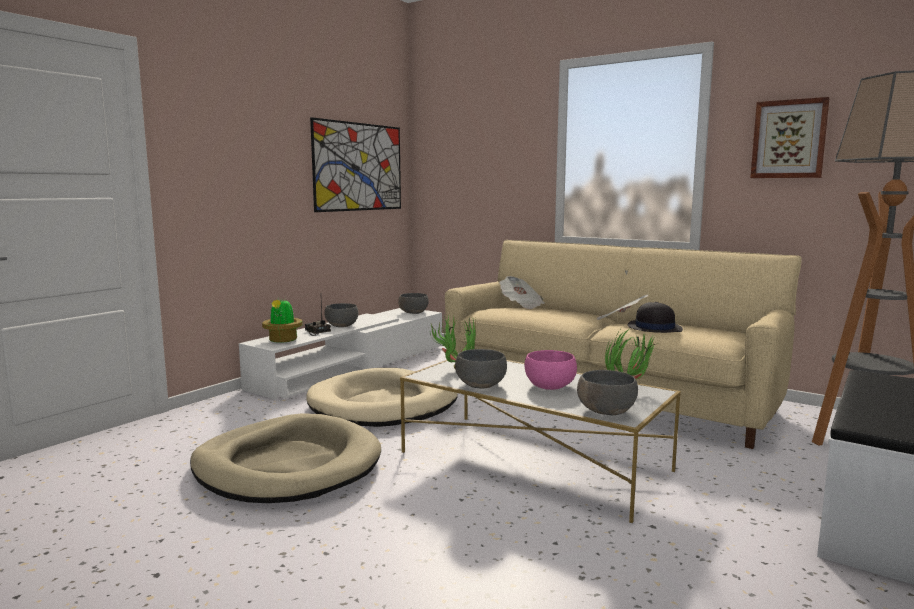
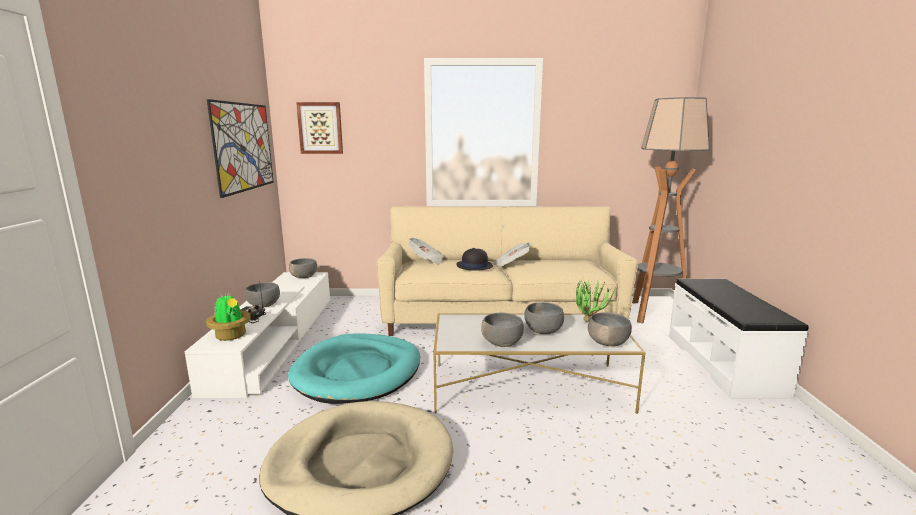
camera: 35 degrees left, 5 degrees up
beige dog bed [307,368,458,427] -> turquoise dog bed [288,333,420,404]
potted plant [430,316,476,370] -> none
pink bowl [524,350,577,390] -> grey bowl [524,302,564,334]
black hat [628,302,683,333] -> black hat moved to [456,248,493,271]
picture [750,97,830,178] -> picture moved to [296,102,343,154]

